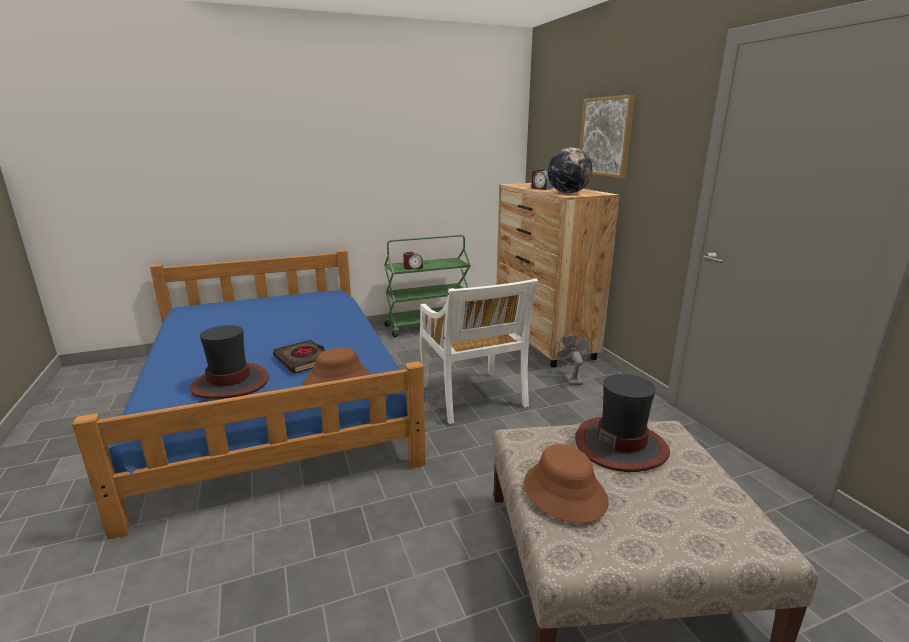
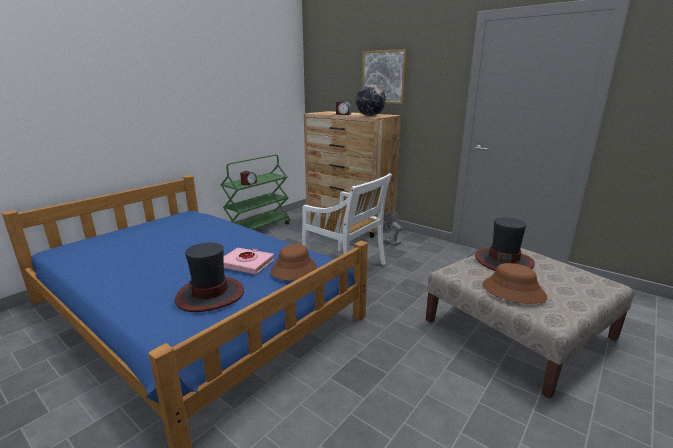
camera: 30 degrees left, 0 degrees up
black book [273,340,326,374] -> pink book [223,248,275,275]

